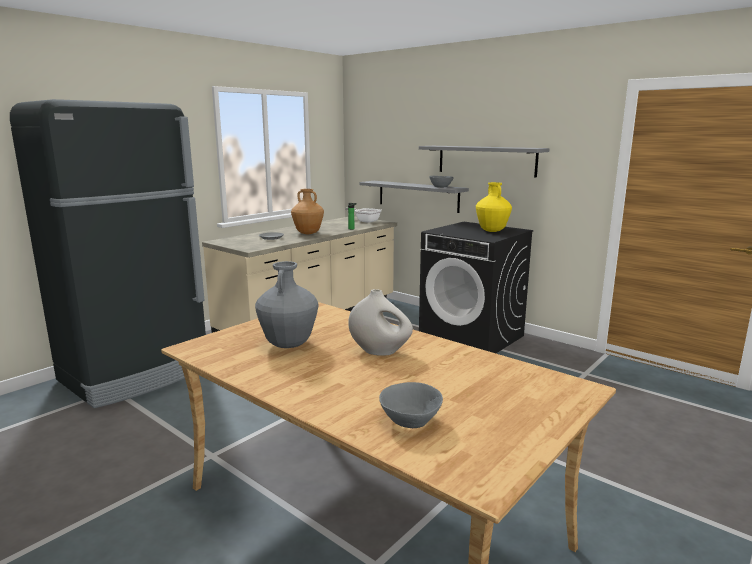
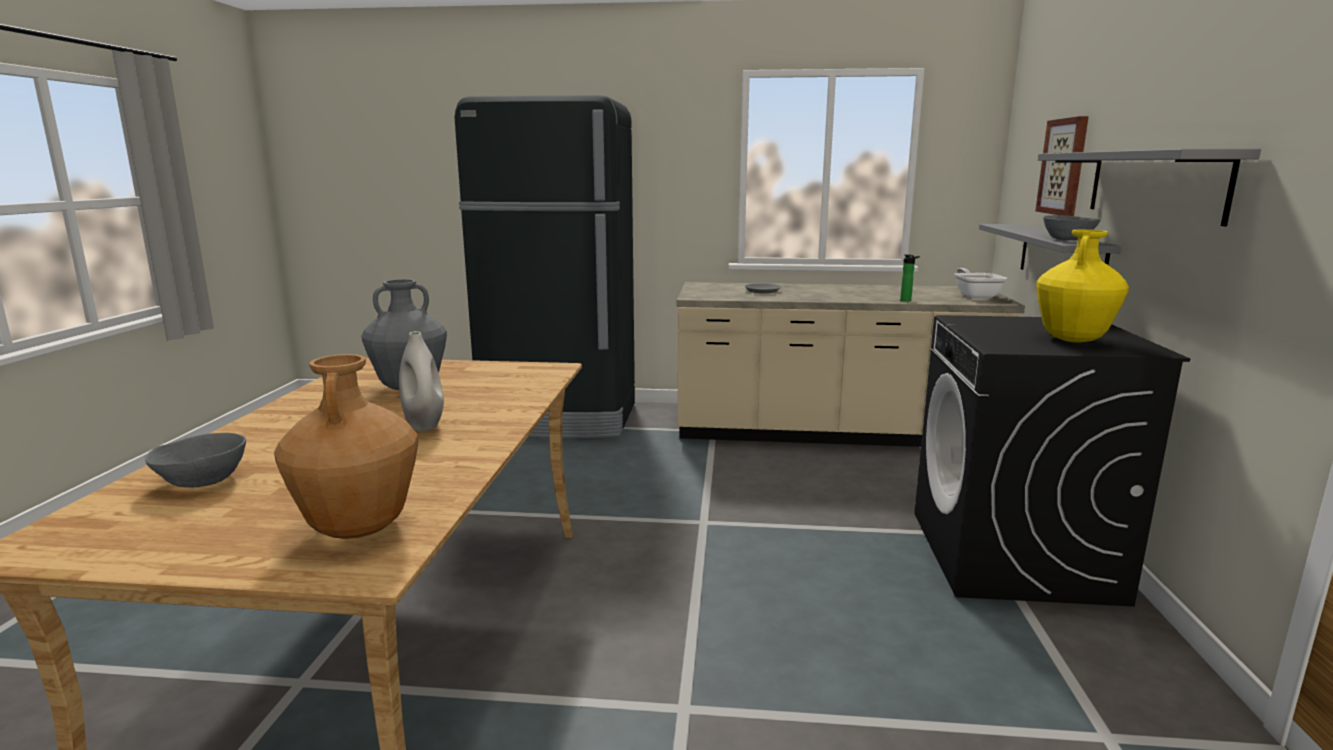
camera: 55 degrees right, 0 degrees up
brown vase [291,189,324,234] -> brown vase moved to [274,354,418,539]
none -> picture [1035,116,1089,216]

